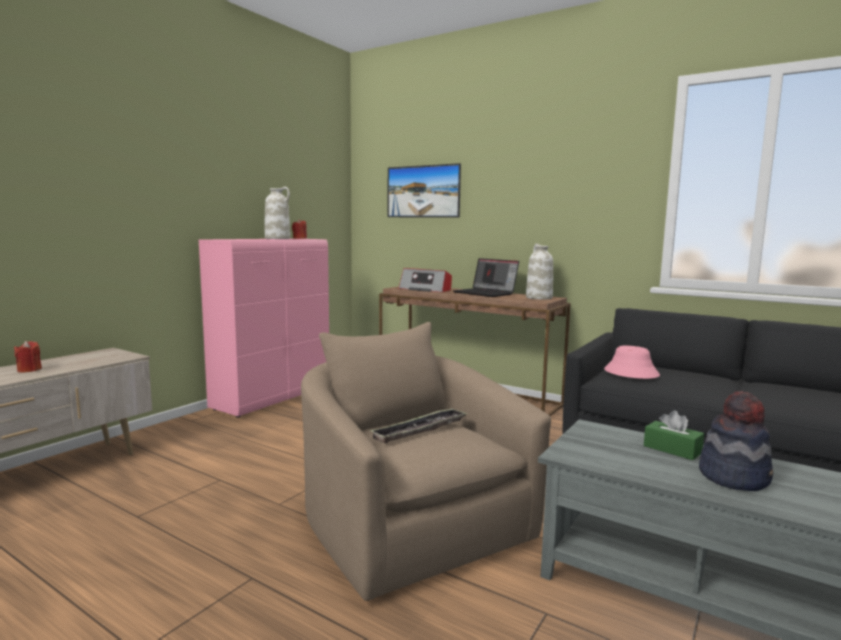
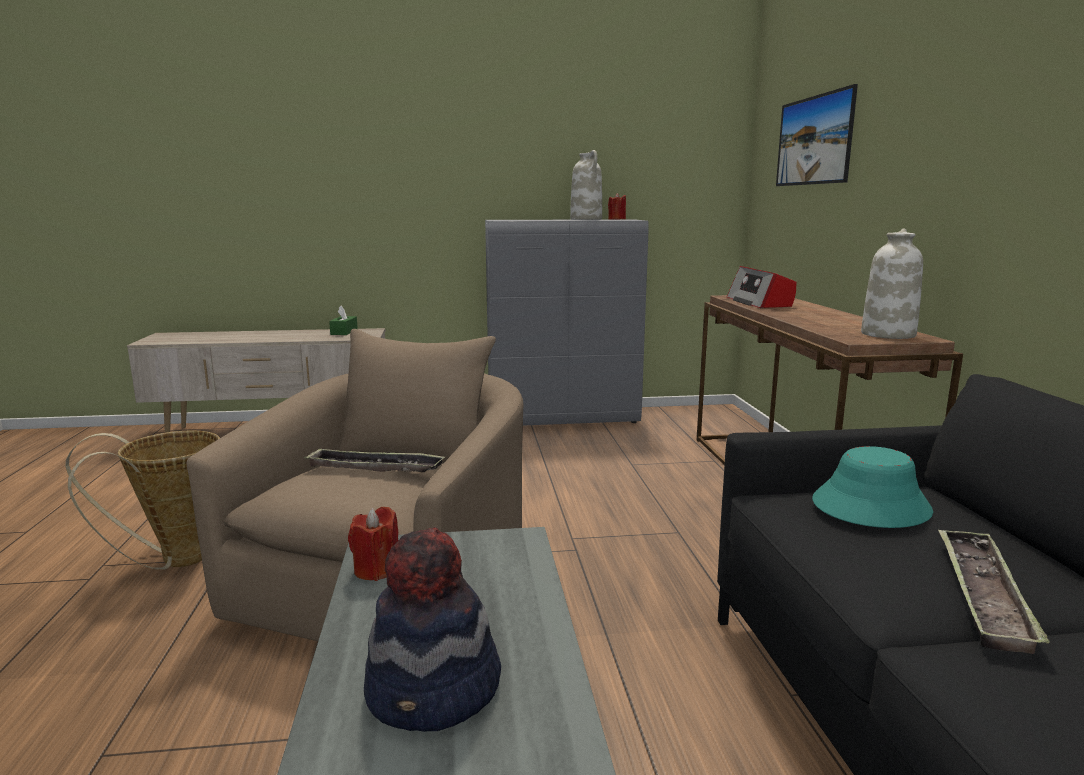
camera: 50 degrees right, 5 degrees up
red candle [14,341,42,372] -> red candle moved to [348,507,398,581]
pink cabinet [199,239,329,418] -> grey cabinet [485,219,649,426]
laptop [453,258,519,297] -> none
pink hat [604,346,660,379] -> turquoise hat [812,446,933,528]
green tissue box [644,410,704,460] -> green tissue box moved to [329,306,358,335]
none -> basket [65,431,220,570]
none -> tray [938,528,1050,654]

